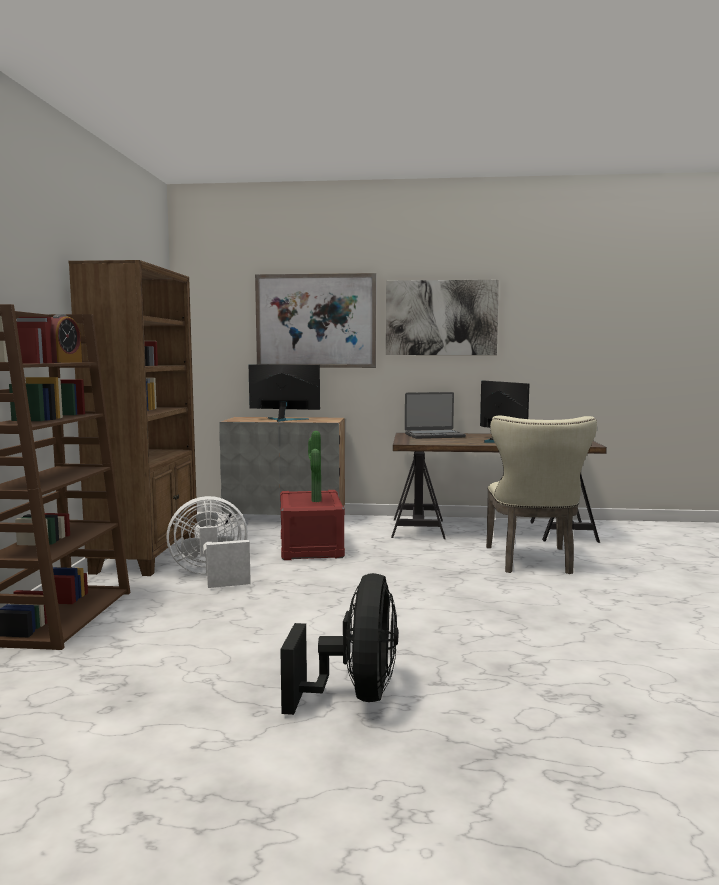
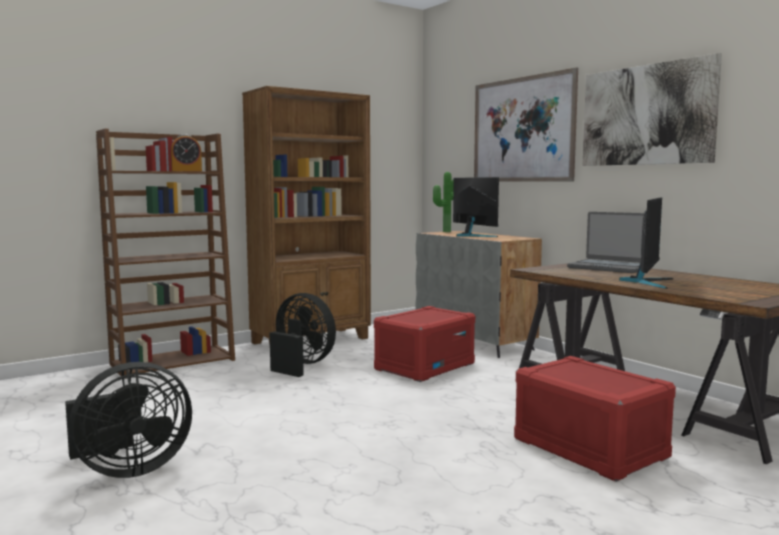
camera: 50 degrees right, 0 degrees up
white fan [166,496,251,588] -> black fan [270,293,336,377]
potted plant [308,431,321,502] -> potted plant moved to [433,172,454,232]
beige chair [486,416,597,574] -> red storage box [514,356,676,482]

